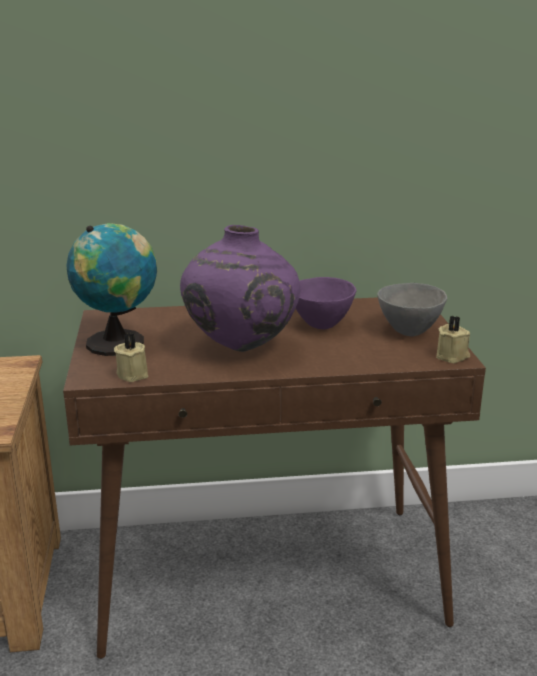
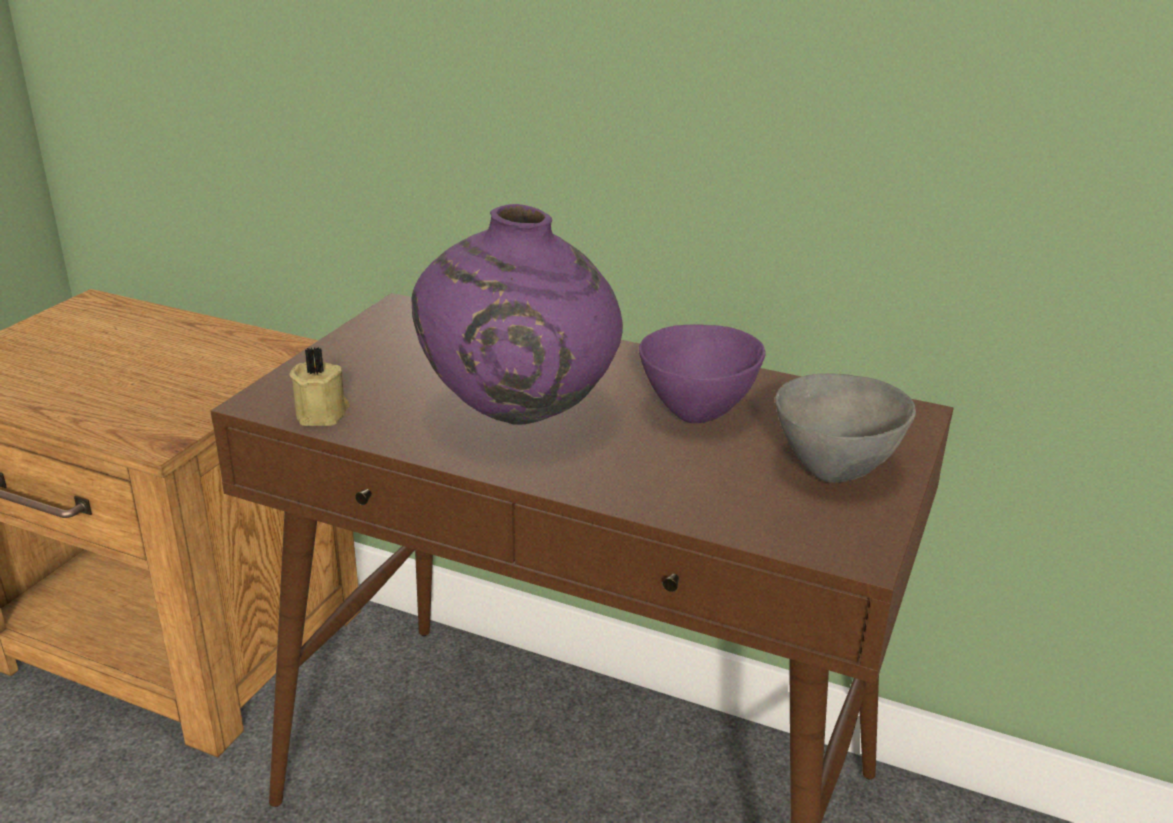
camera: 30 degrees right, 5 degrees up
globe [67,223,157,356] -> none
beige candle [436,316,470,364] -> none

